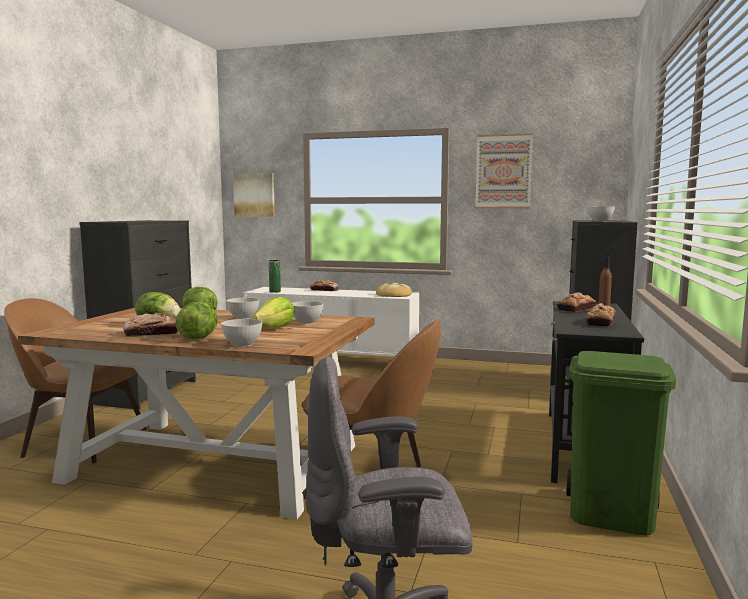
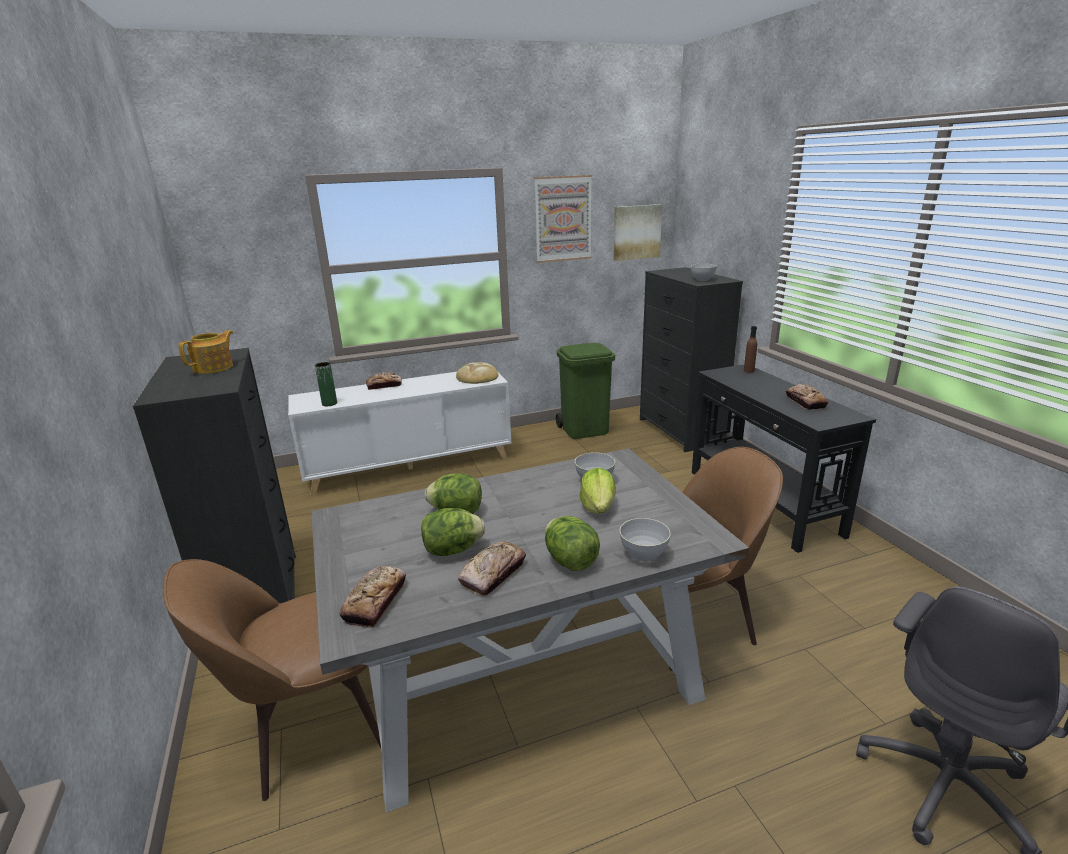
camera: 35 degrees left, 15 degrees up
brown dining table [18,308,374,519] -> grey dining table [311,448,749,812]
grey bowl [226,298,260,319] -> none
picture [233,173,275,217] -> picture moved to [614,204,662,261]
bread [557,292,596,312] -> bread moved to [339,566,406,628]
green trash can [566,351,676,535] -> green trash can moved to [556,343,615,439]
none -> teapot [178,330,233,374]

